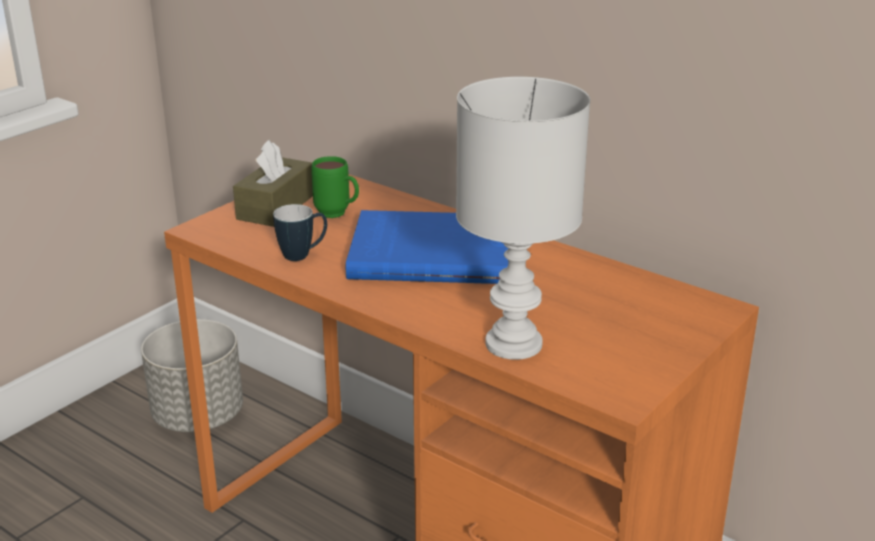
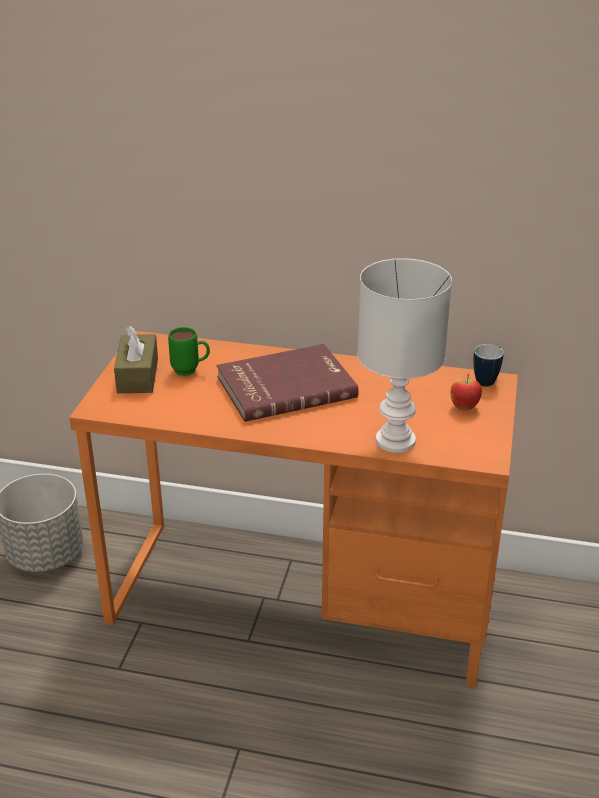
camera: 25 degrees left, 5 degrees up
mug [273,204,327,261] -> mug moved to [473,344,504,387]
blue book [346,210,508,284] -> red book [217,344,359,422]
none -> apple [451,374,482,411]

